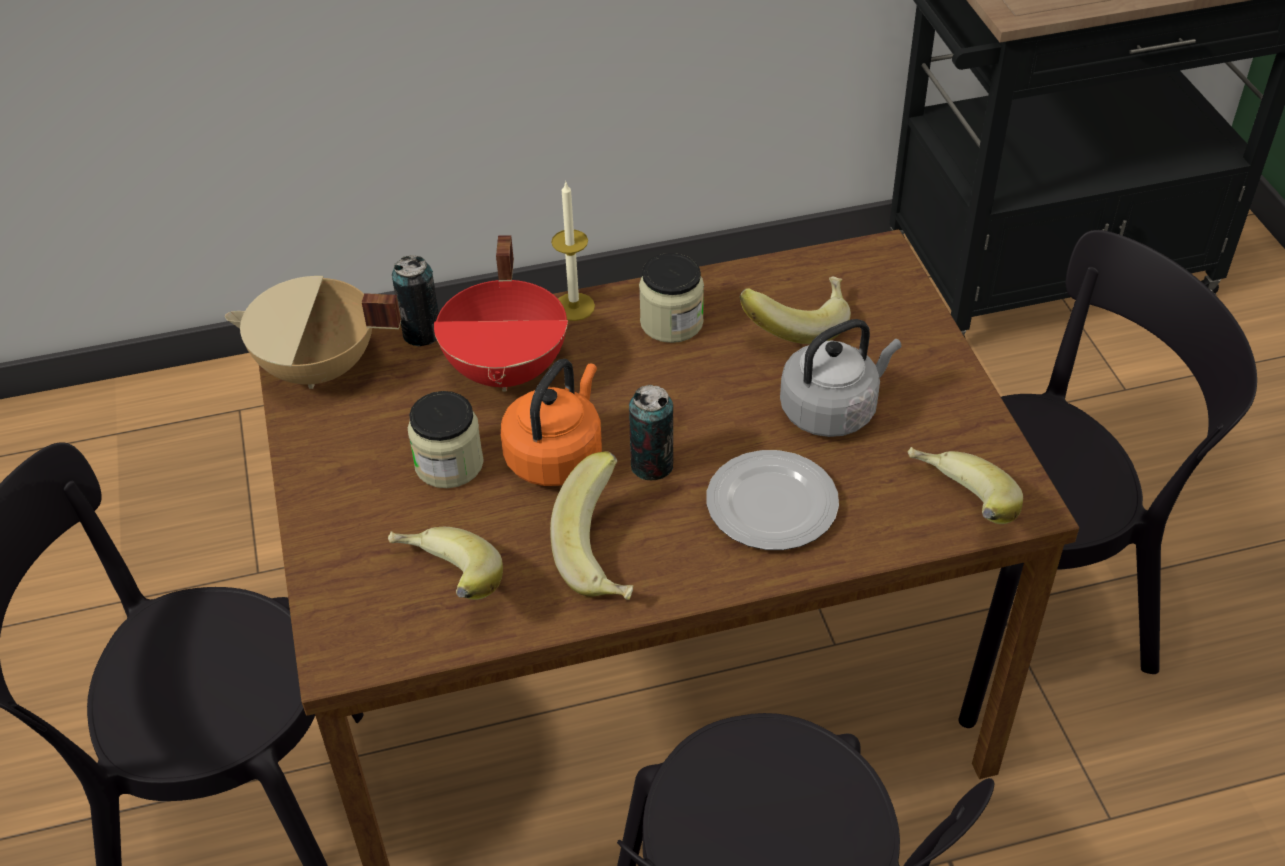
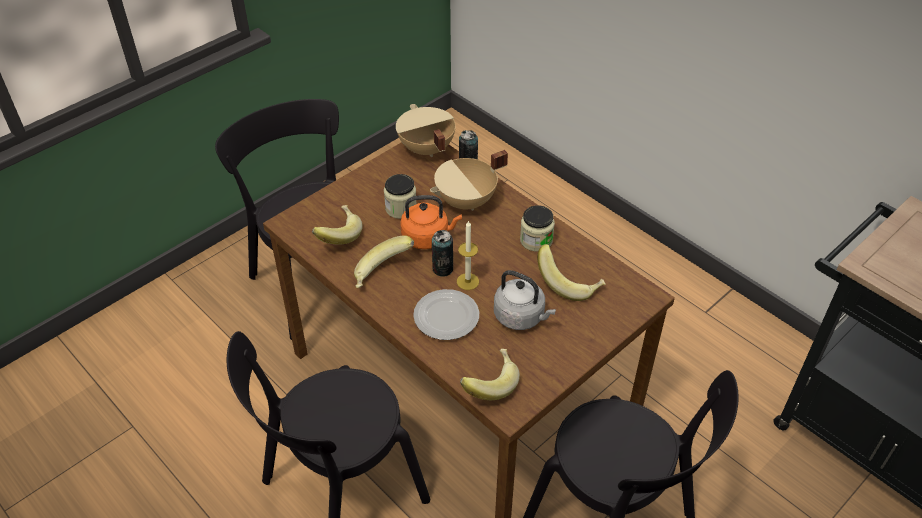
camera: 60 degrees right, 0 degrees up
red cooking pot [434,235,568,391] -> beige cooking pot [430,150,508,211]
candle [551,181,595,321] -> candle moved to [457,220,479,290]

